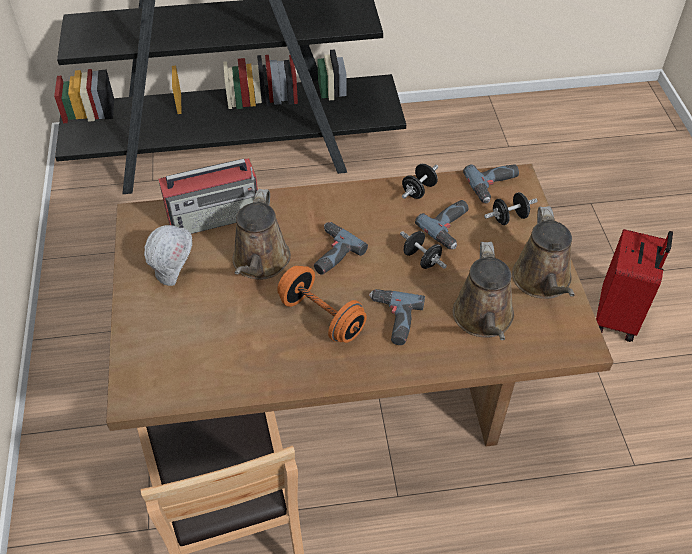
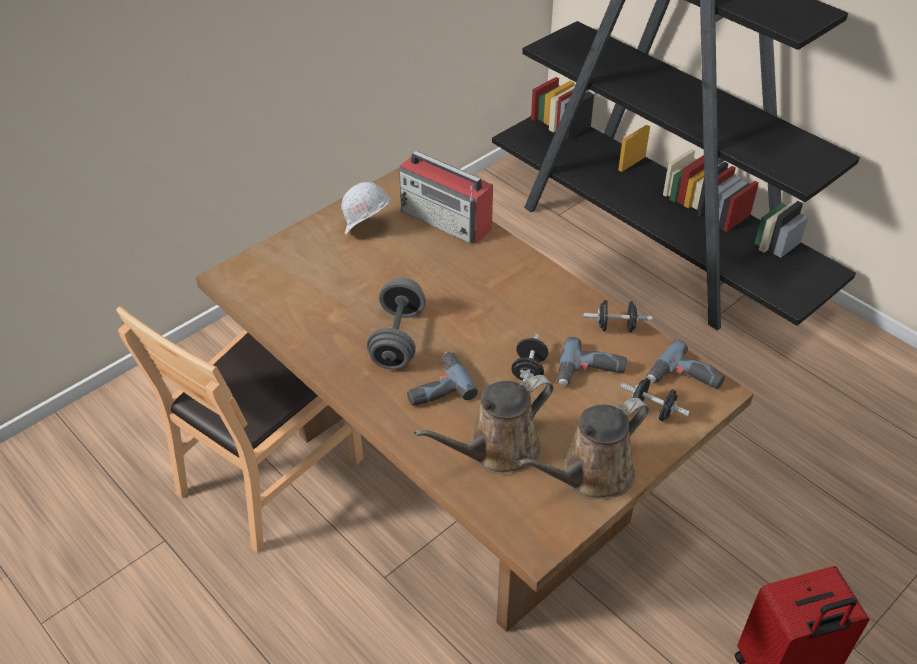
camera: 55 degrees right, 5 degrees down
brown watering can [232,189,291,280] -> none
orange dumbbell [277,266,367,343] -> grey dumbbell [367,278,426,369]
power drill [314,222,368,275] -> none

